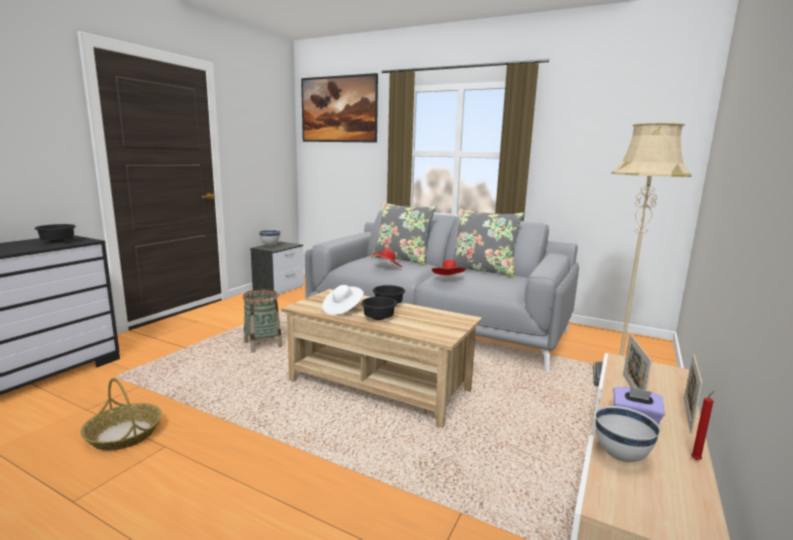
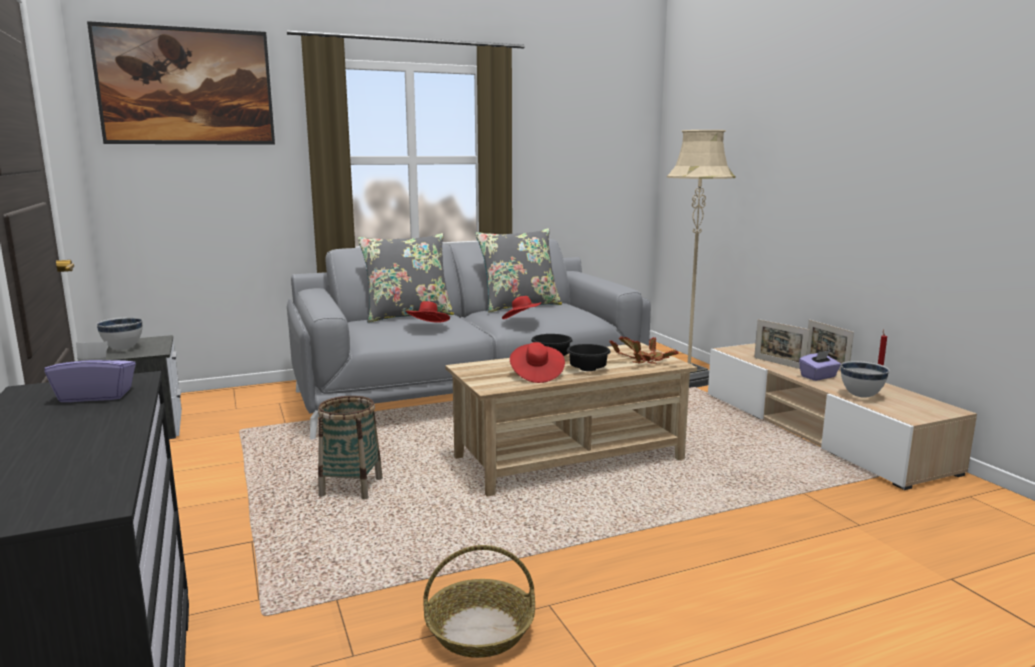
camera: 50 degrees left, 0 degrees up
black bowl [35,224,76,243] -> purple tissue box [44,341,136,402]
white hat [322,285,364,315] -> red hat [510,342,565,383]
none -> potted plant [609,336,679,364]

